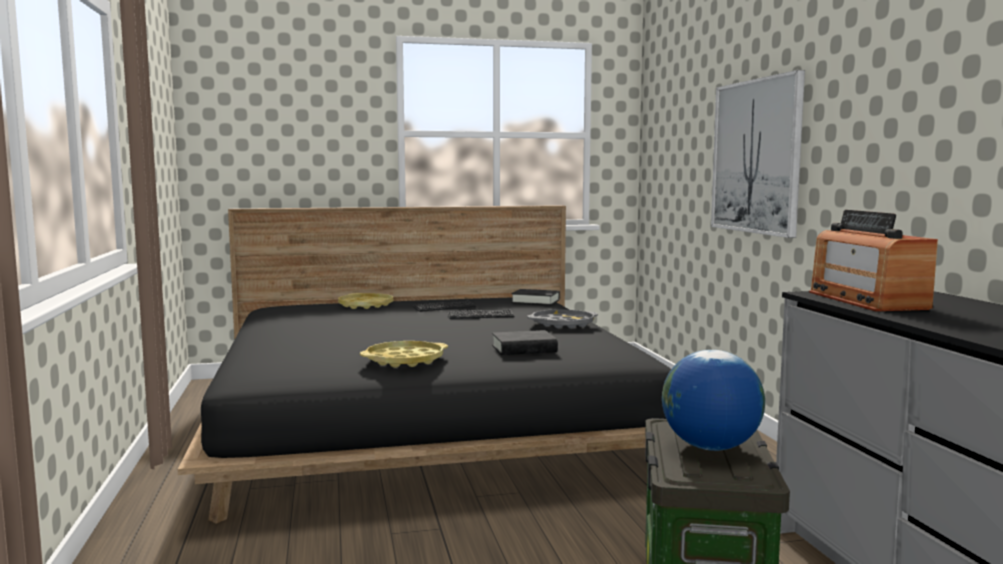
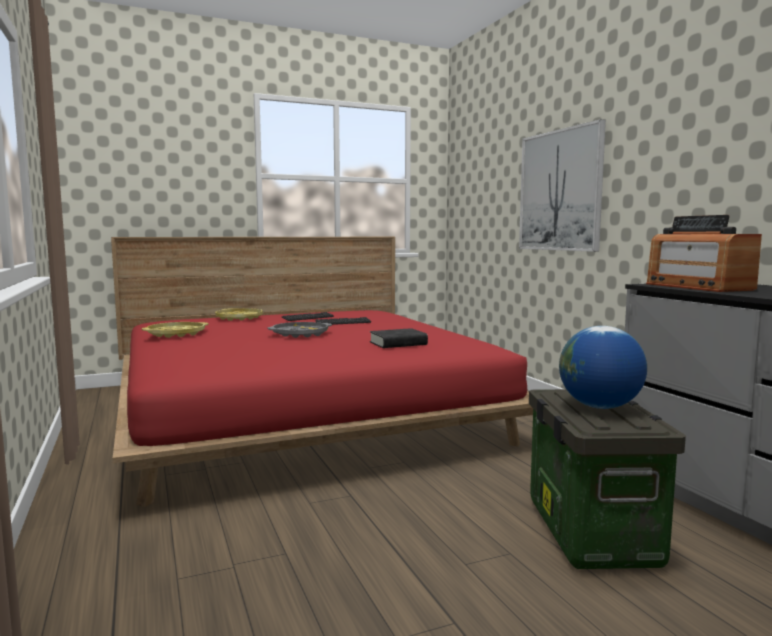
camera: 10 degrees left, 0 degrees up
black bed [178,205,671,523] -> red bed [111,237,533,507]
yellow tray [360,341,448,368] -> yellow tray moved to [142,322,209,338]
black book [511,289,560,305] -> none
grey tray [527,309,598,328] -> grey tray moved to [267,322,332,338]

